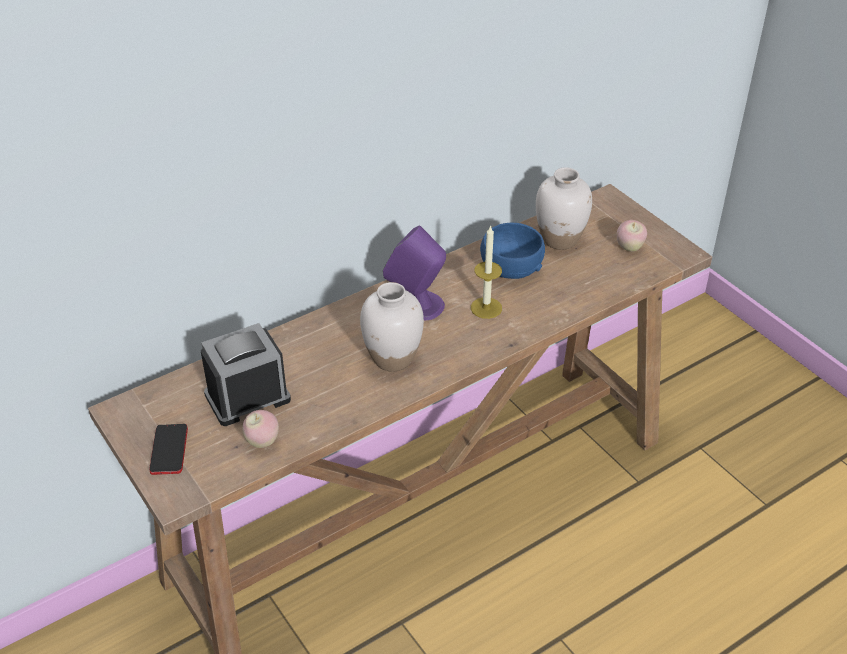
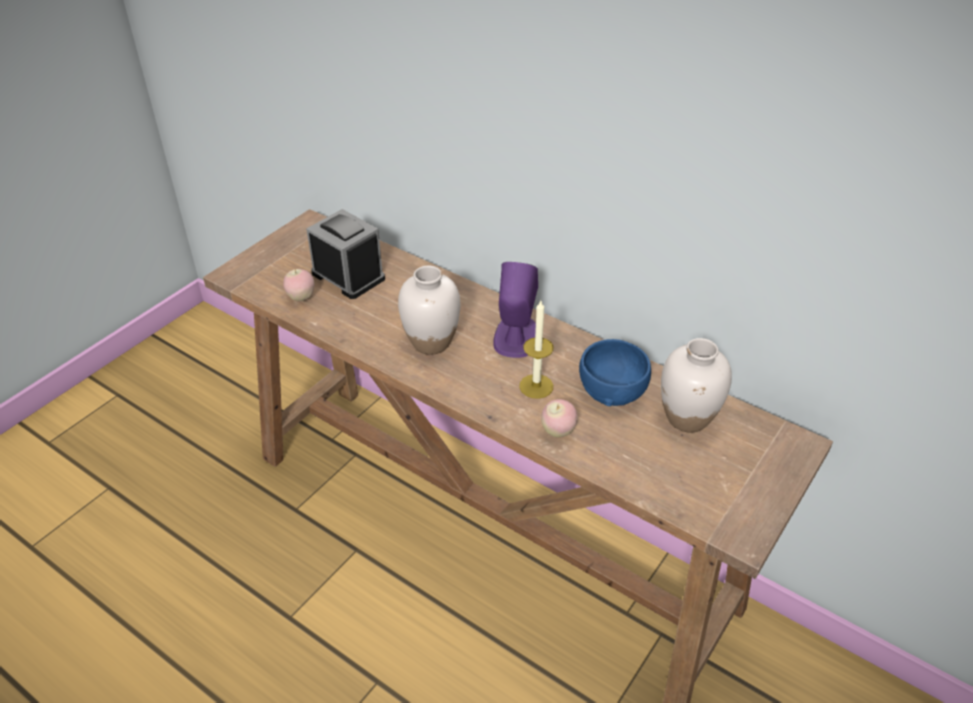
camera: 70 degrees right, 0 degrees up
phone [149,424,188,475] -> none
apple [617,220,647,251] -> apple moved to [541,399,578,437]

